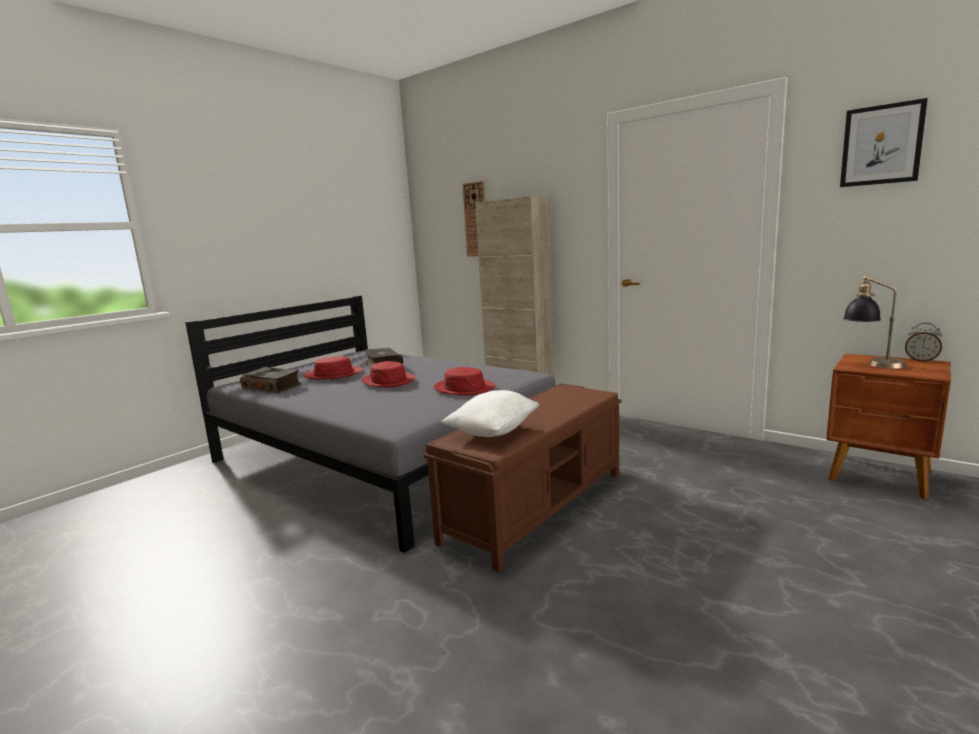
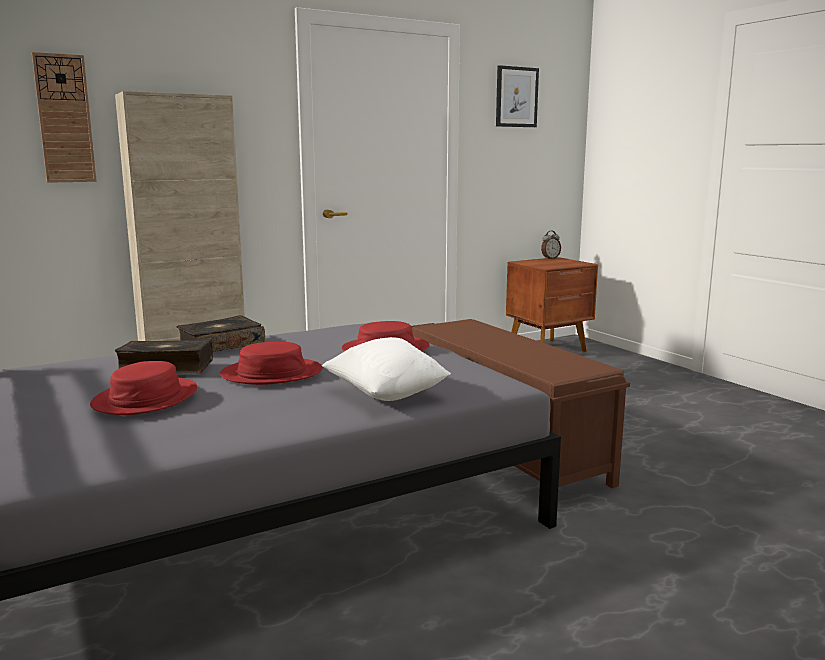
camera: 70 degrees left, 0 degrees up
book [240,367,302,393] -> book moved to [176,315,265,352]
white pillow [441,390,539,437] -> white pillow moved to [322,337,451,401]
table lamp [843,276,905,369] -> none

